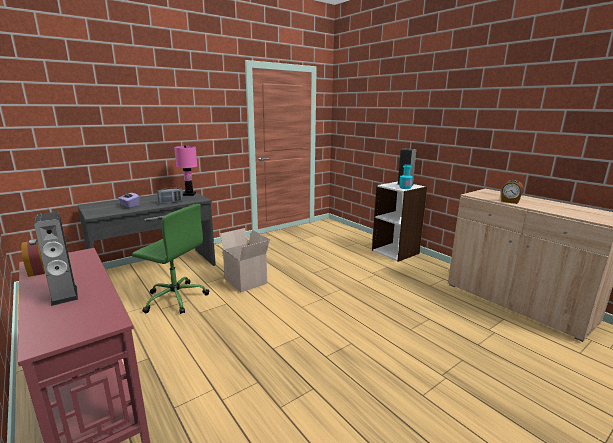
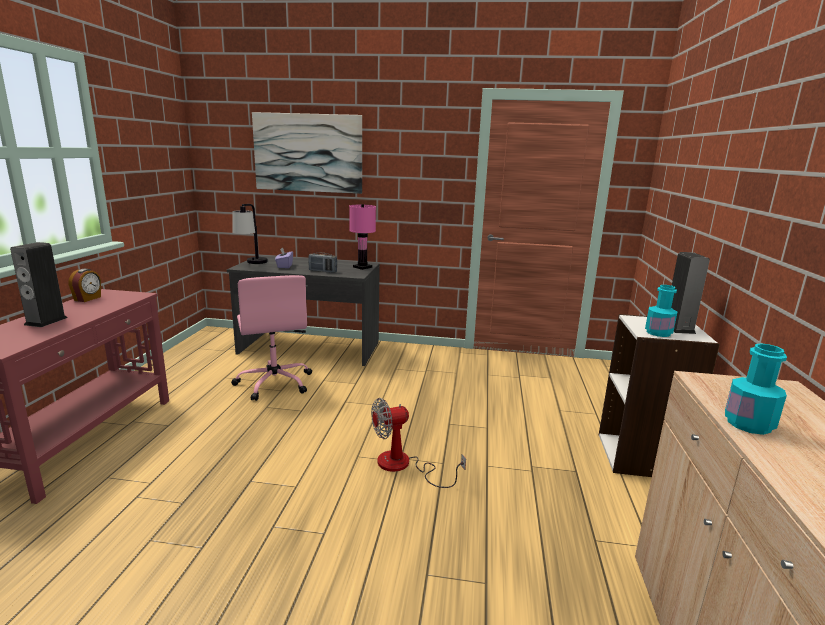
camera: 45 degrees right, 0 degrees up
green office chair [132,204,209,314] -> pink office chair [231,275,312,401]
cardboard box [215,228,270,292] -> none
alarm clock [501,180,524,204] -> turquoise bottle [725,343,787,435]
none -> table lamp [232,204,268,264]
none -> picture [252,112,362,194]
none -> fan [371,398,466,488]

